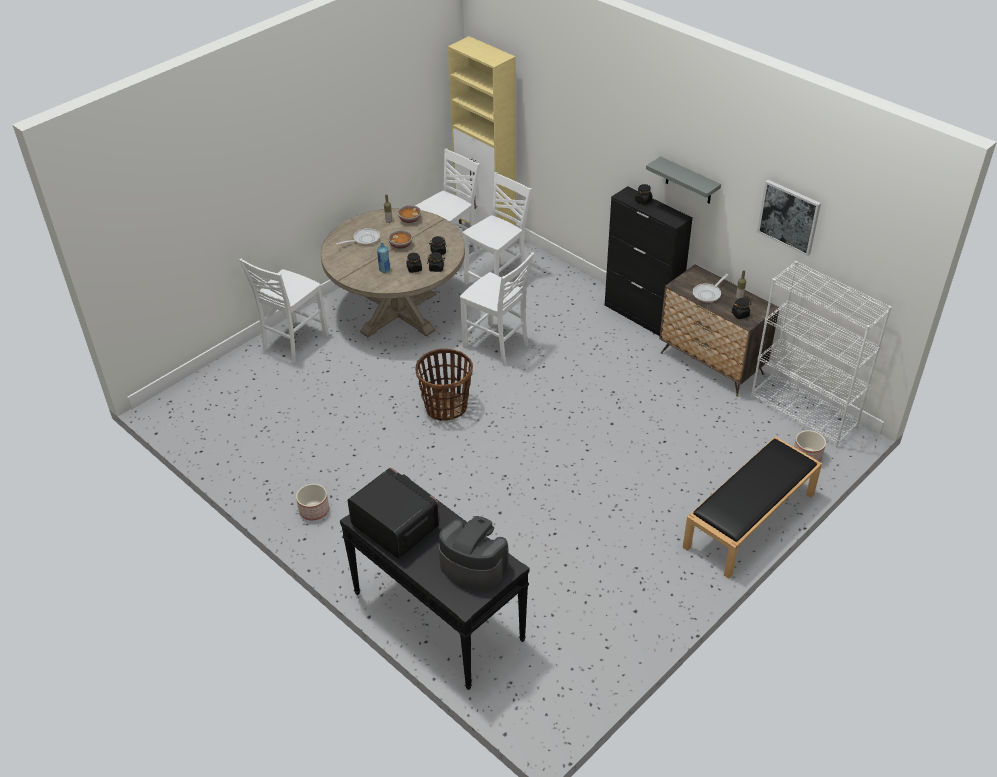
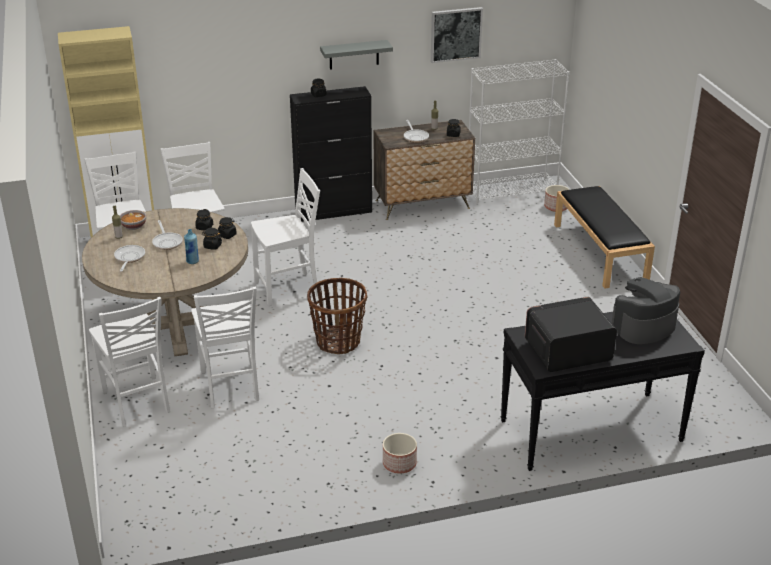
camera: 60 degrees left, 10 degrees down
bowl [388,230,412,249] -> frying pan [152,220,183,250]
none -> white chair [191,287,259,408]

